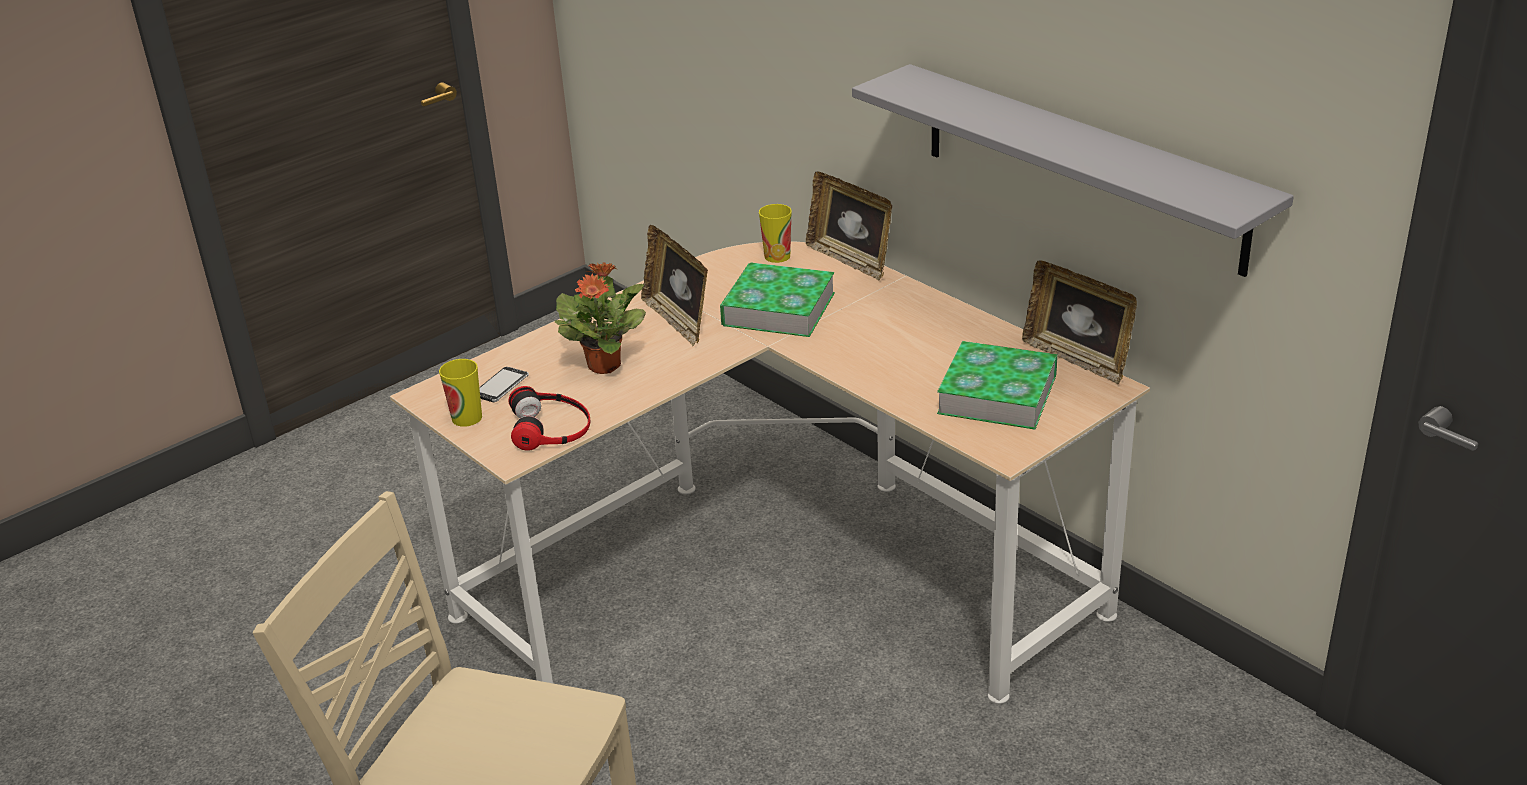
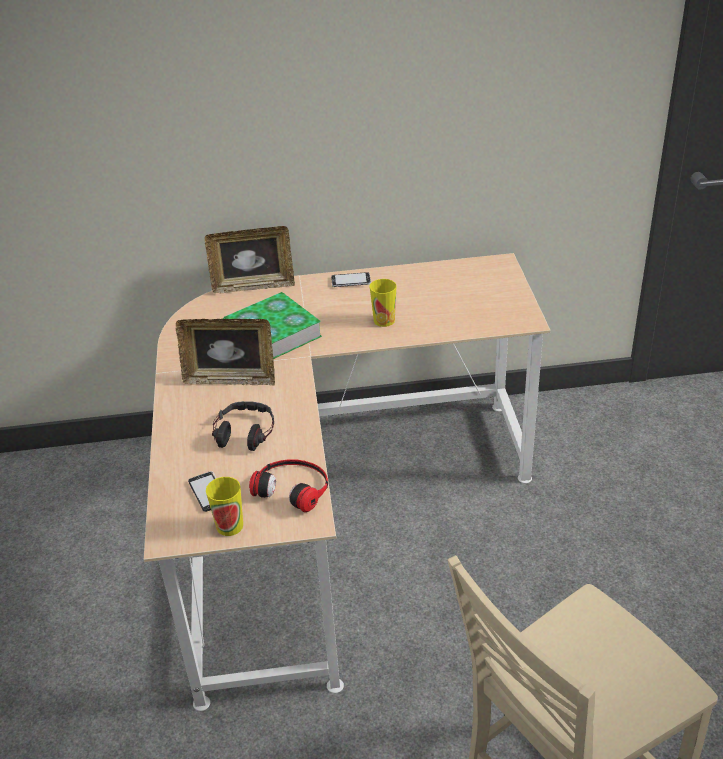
camera: 55 degrees left, 5 degrees up
potted plant [554,262,646,374] -> headphones [212,401,274,451]
cup [759,204,792,263] -> cup moved to [370,279,397,327]
grey shelf [852,64,1294,277] -> none
book [937,341,1058,430] -> none
picture frame [1022,261,1137,384] -> none
none -> phone [331,272,371,287]

